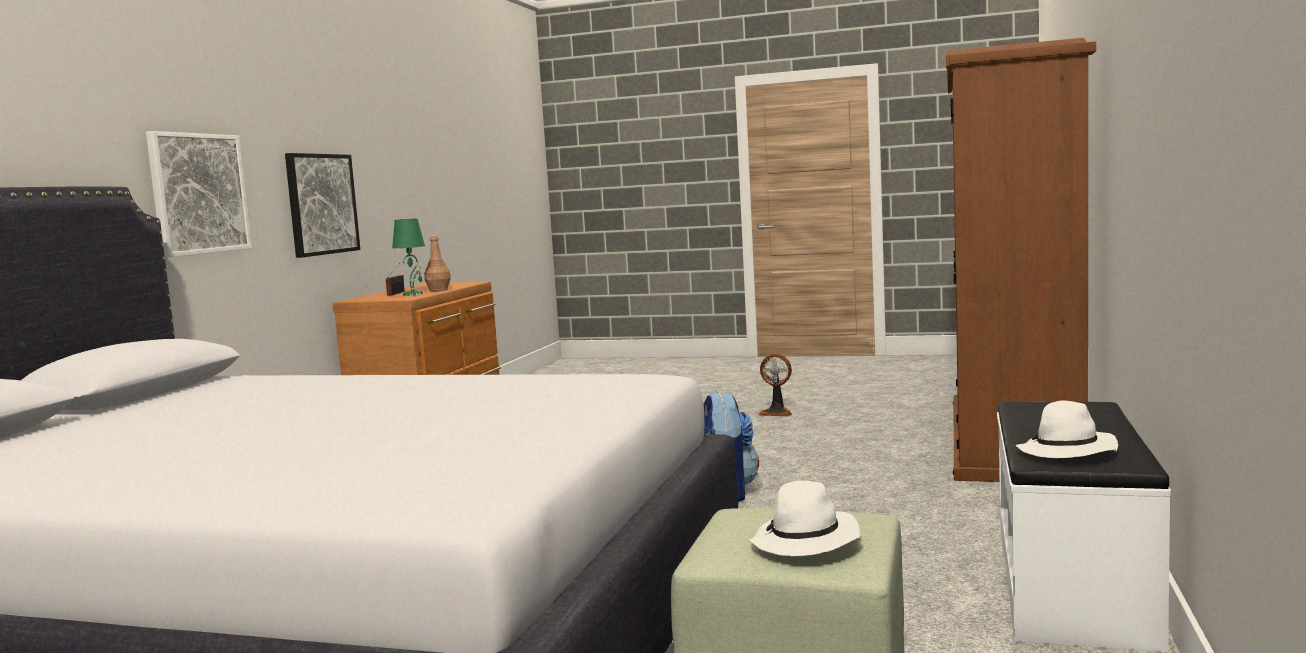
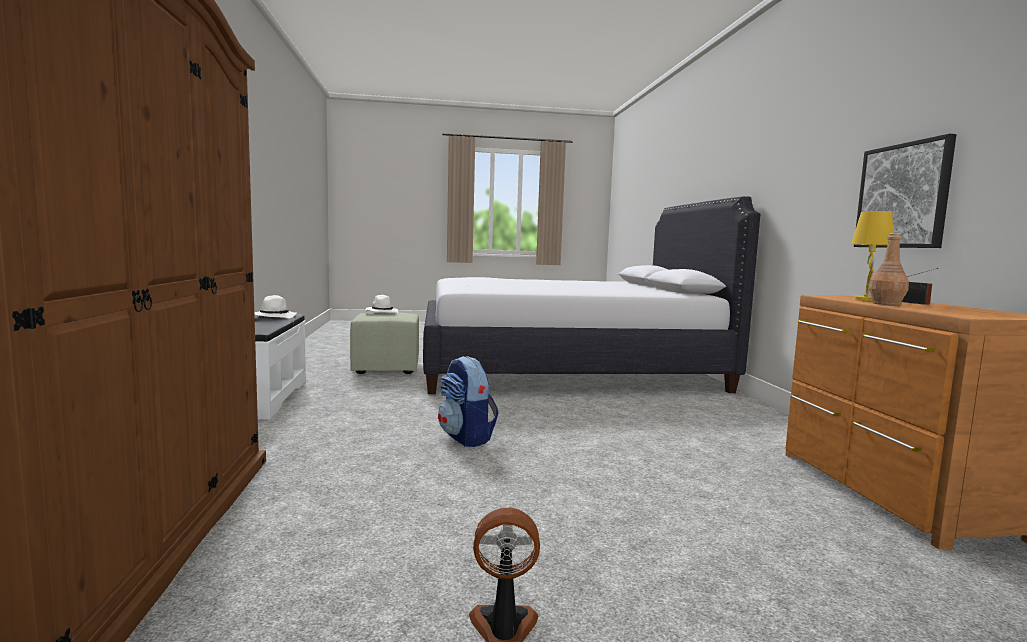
camera: 155 degrees right, 0 degrees up
picture [146,131,252,257] -> none
green table lamp [392,218,425,296] -> yellow table lamp [851,211,894,301]

